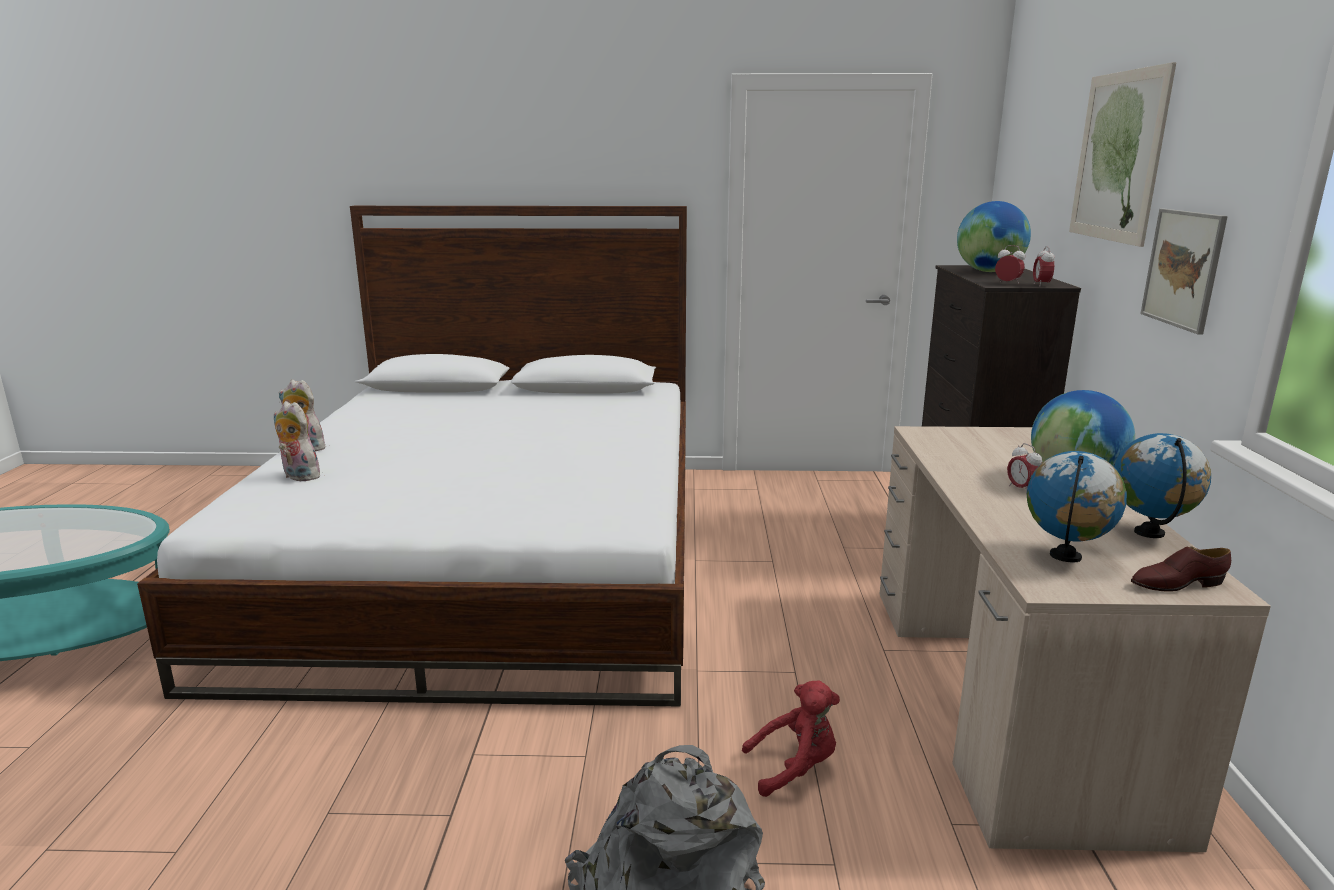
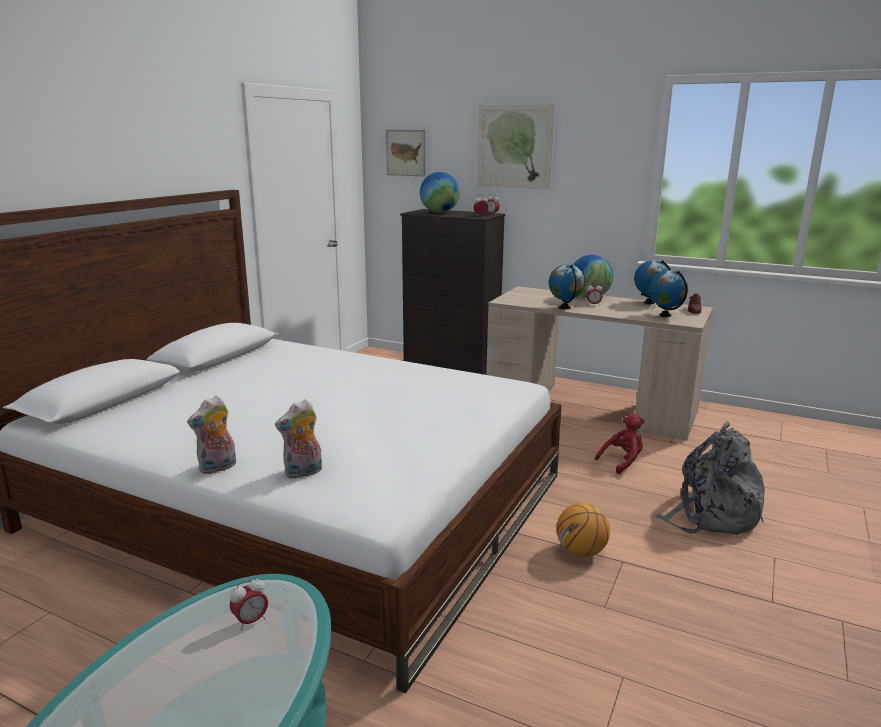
camera: 65 degrees left, 0 degrees up
red plush toy [742,681,840,797] -> red plush toy turned 45 degrees clockwise [595,414,644,474]
picture [1140,209,1228,335] -> picture moved to [386,130,426,177]
none -> alarm clock [230,577,268,630]
none -> globe [549,264,585,309]
none -> basketball [557,503,610,557]

